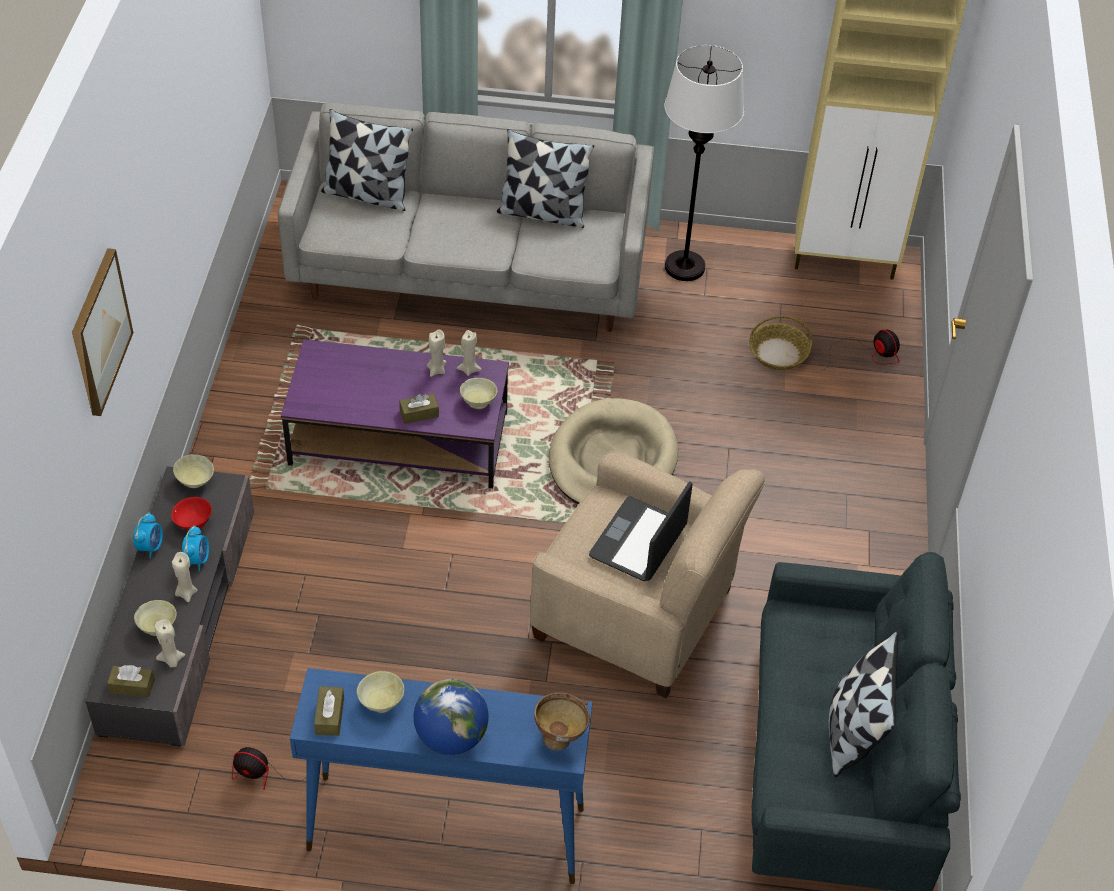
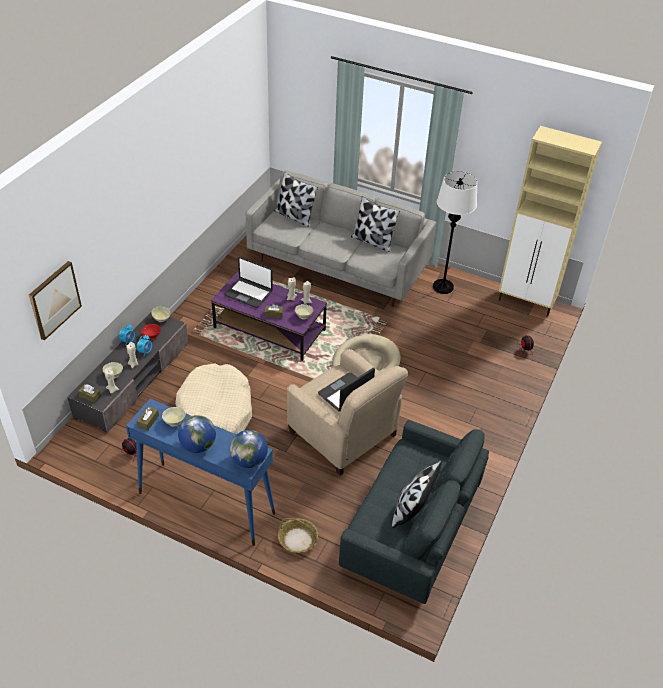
camera: 20 degrees right, 5 degrees down
picture [72,248,133,416] -> picture moved to [29,261,82,341]
brown bowl [534,692,590,751] -> globe [230,430,268,468]
basket [749,316,813,370] -> basket moved to [278,518,318,553]
none -> beige dog bed [175,363,252,435]
none -> laptop [224,257,273,308]

